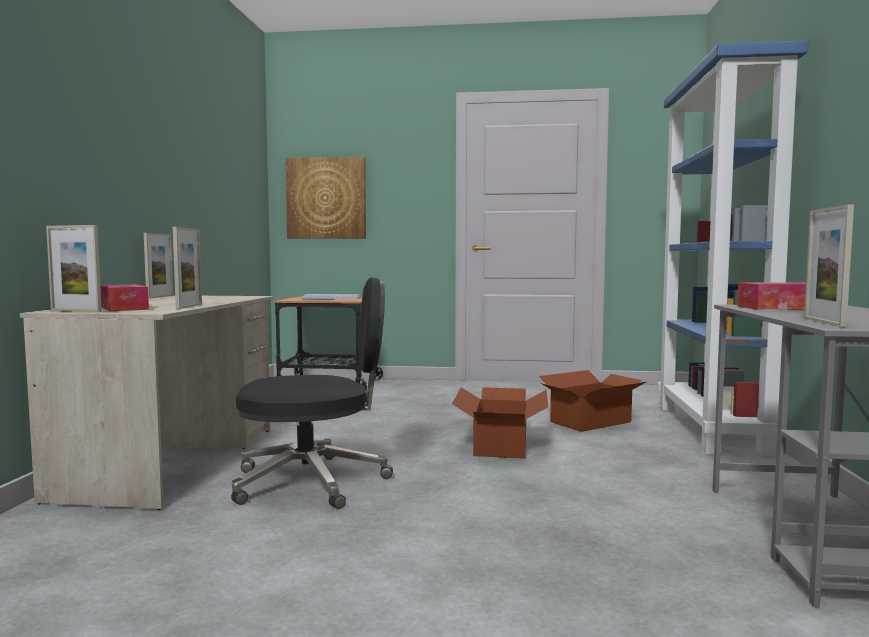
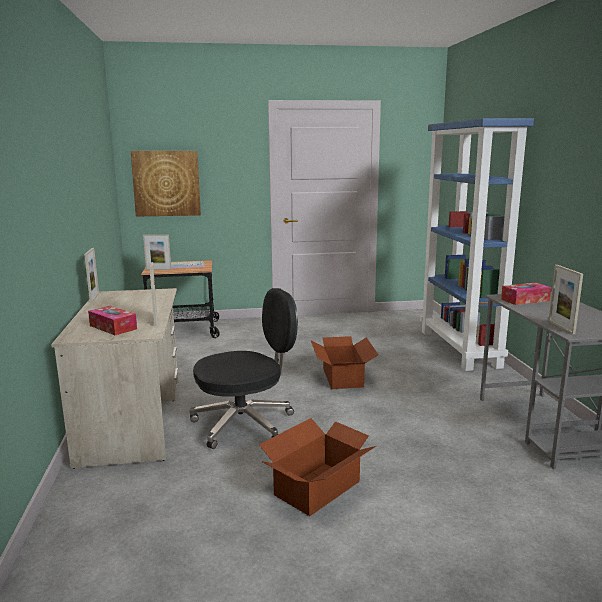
camera: 15 degrees left, 10 degrees up
picture frame [46,225,102,312] -> picture frame moved to [143,235,171,270]
cardboard box [539,370,646,432] -> cardboard box moved to [259,418,376,516]

